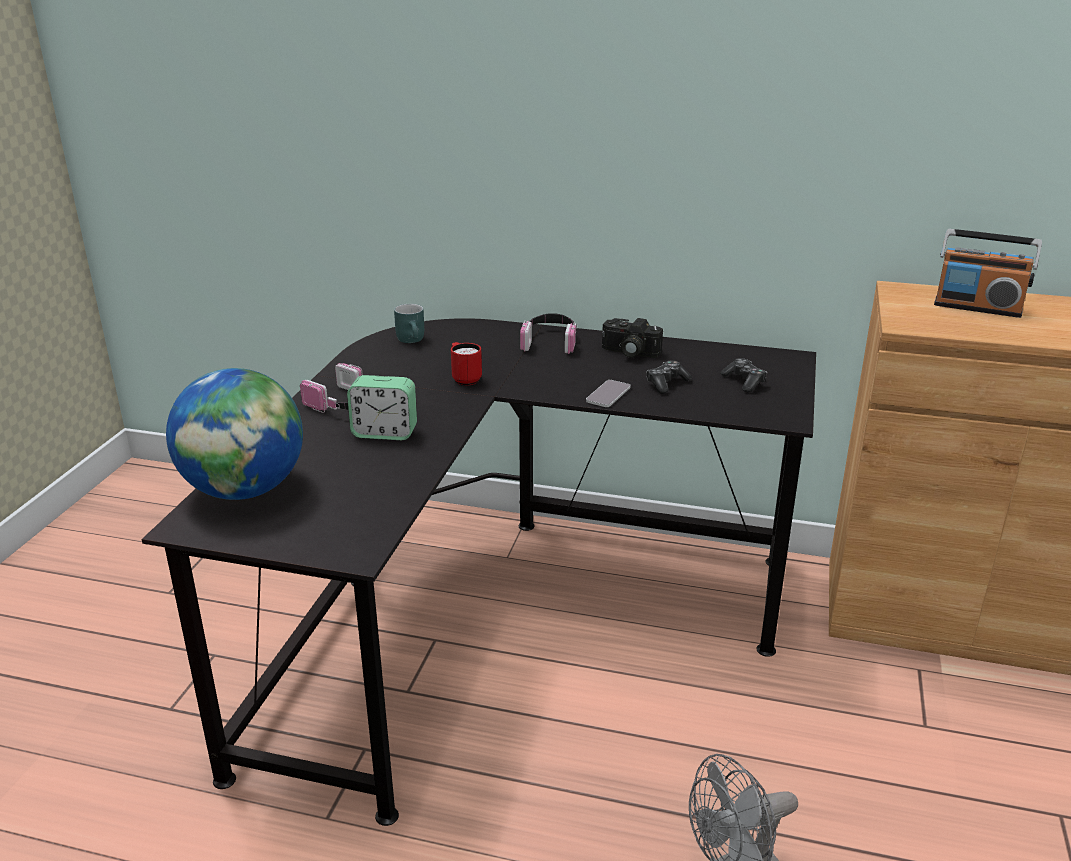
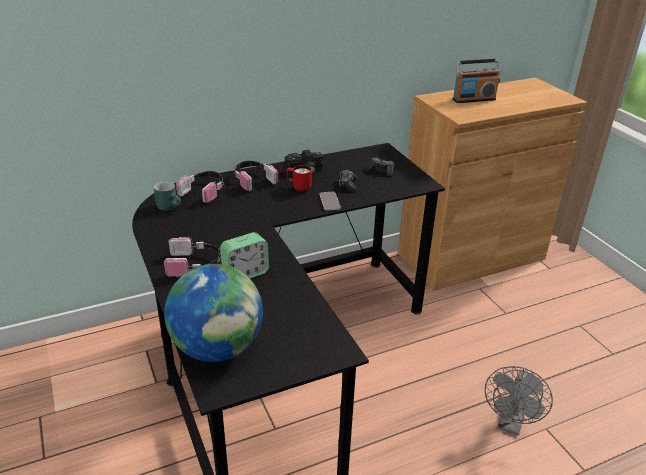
camera: 40 degrees left, 5 degrees up
red mug [451,342,482,385] -> red mug moved to [287,165,312,192]
none -> headphones [176,171,224,203]

